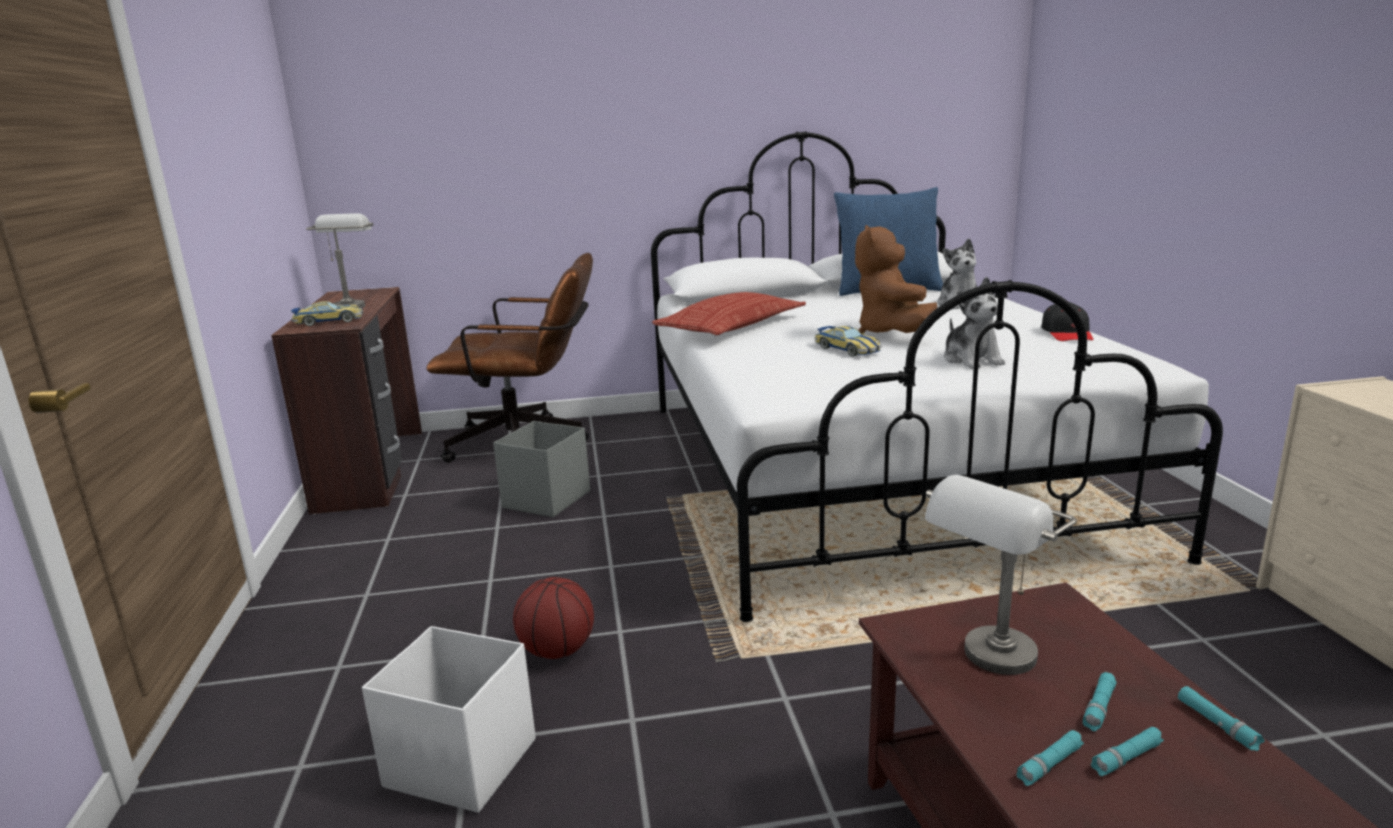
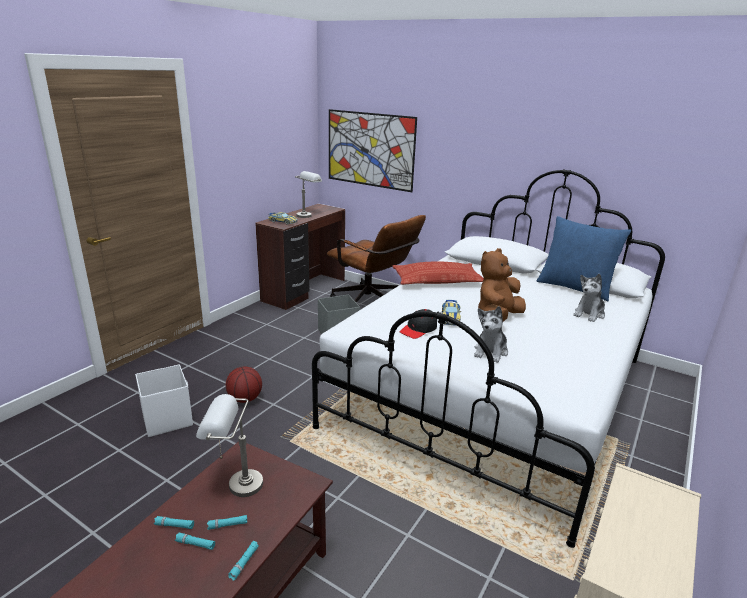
camera: 40 degrees right, 5 degrees up
black cap [1041,302,1093,341] -> black cap moved to [400,309,437,339]
none -> picture [329,109,417,192]

